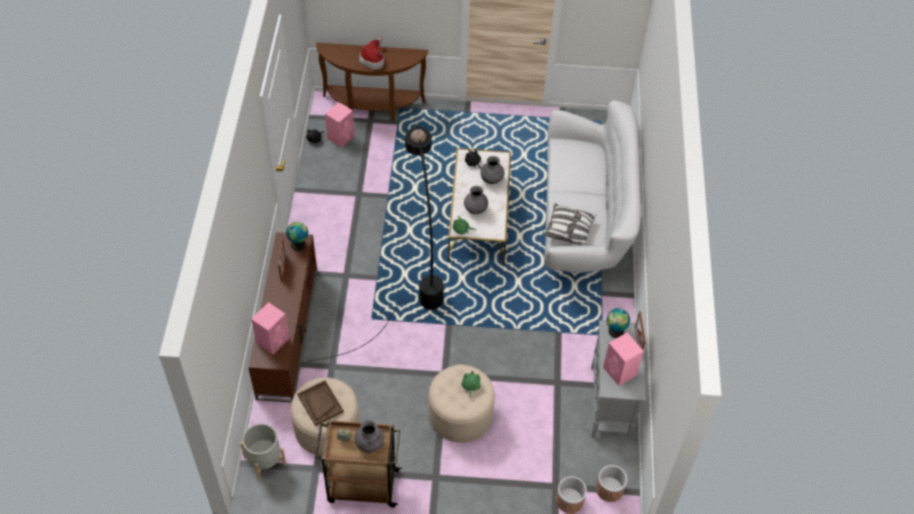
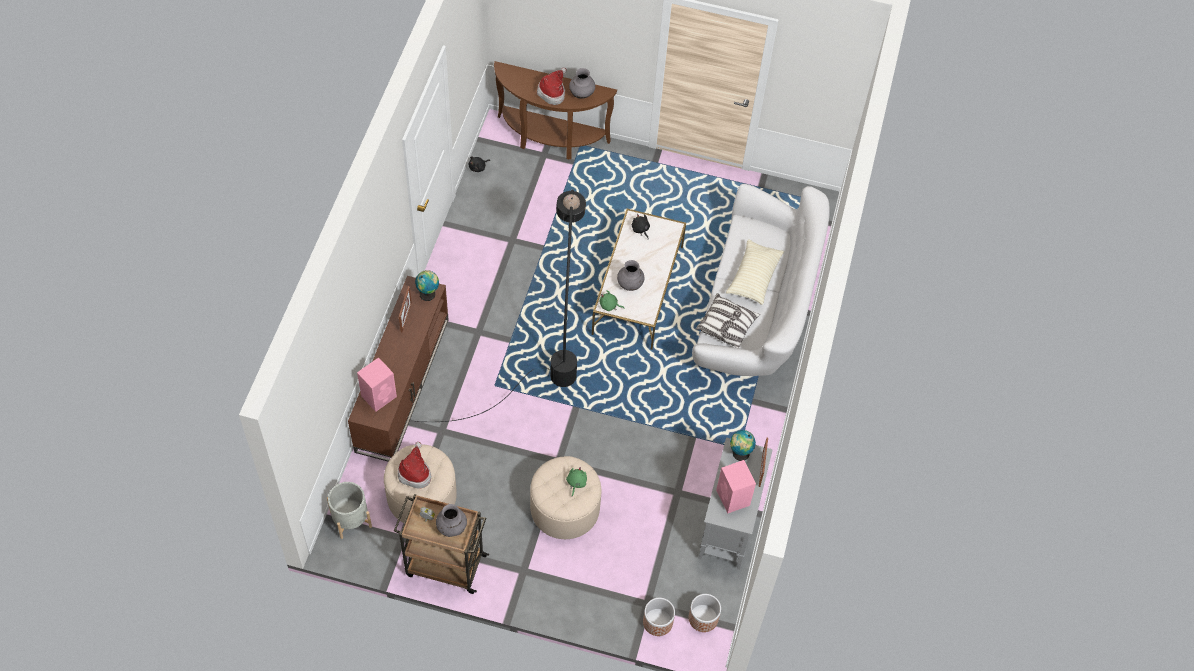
camera: 10 degrees right, 5 degrees up
brown tray [297,380,344,426] -> hat [398,442,431,489]
pink speaker [325,102,354,147] -> none
grey vase [480,156,505,184] -> grey vase moved to [569,68,595,99]
none -> beige pillow [726,239,784,305]

